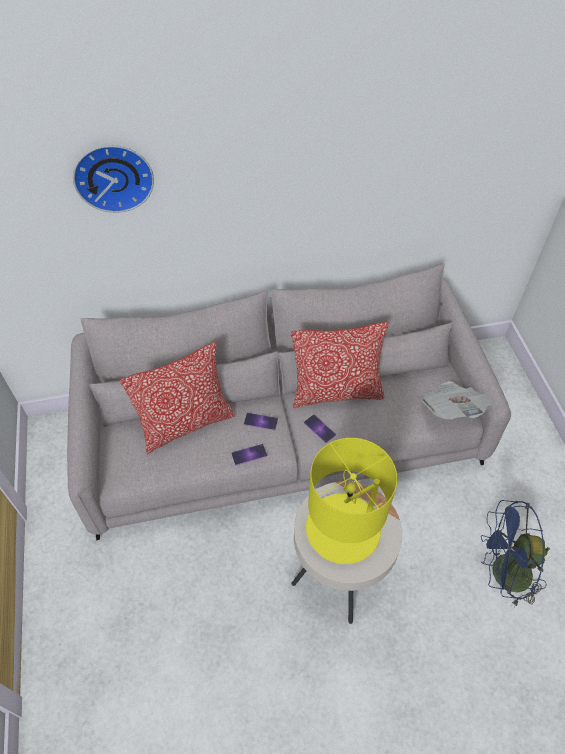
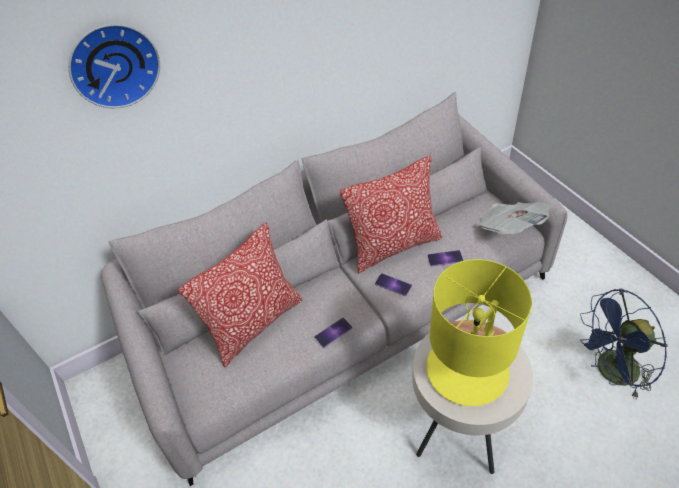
camera: 15 degrees left, 5 degrees down
phone [244,413,278,430] -> phone moved to [427,250,463,266]

